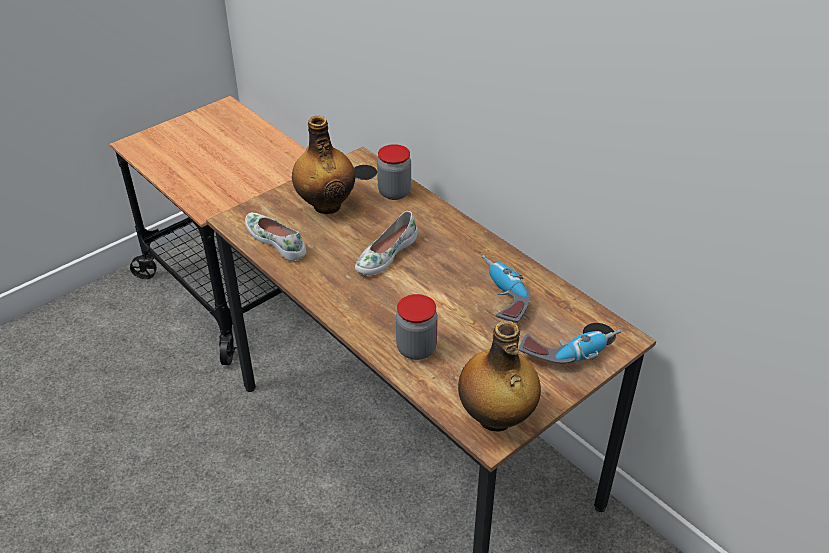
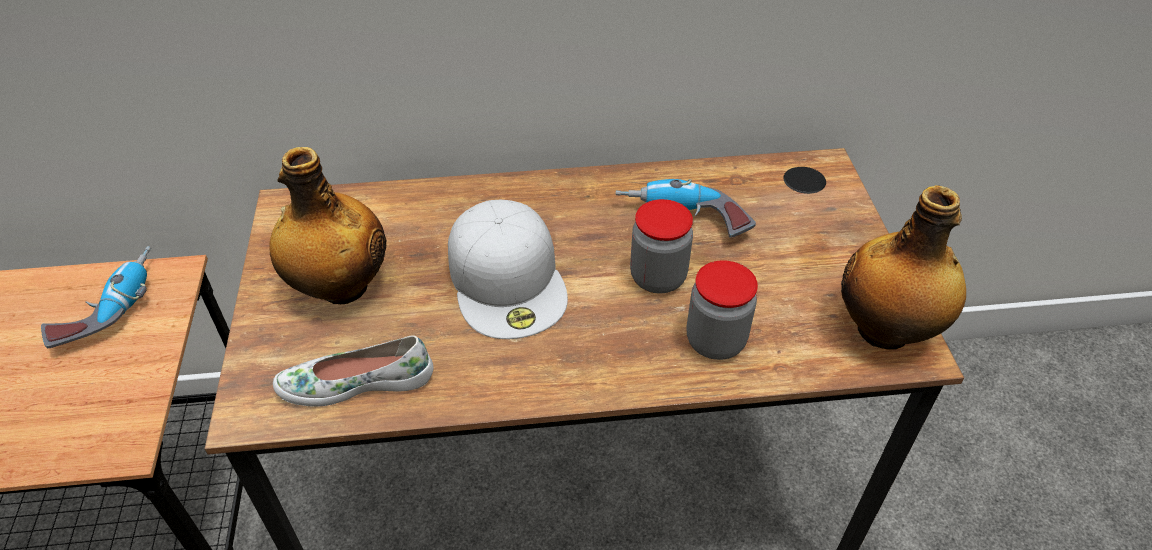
camera: 55 degrees left, 5 degrees up
white shoe [355,211,418,276] -> white cap [448,200,568,339]
jar [377,144,411,200] -> jar moved to [630,199,693,294]
power drill [519,329,621,364] -> power drill moved to [41,246,151,348]

